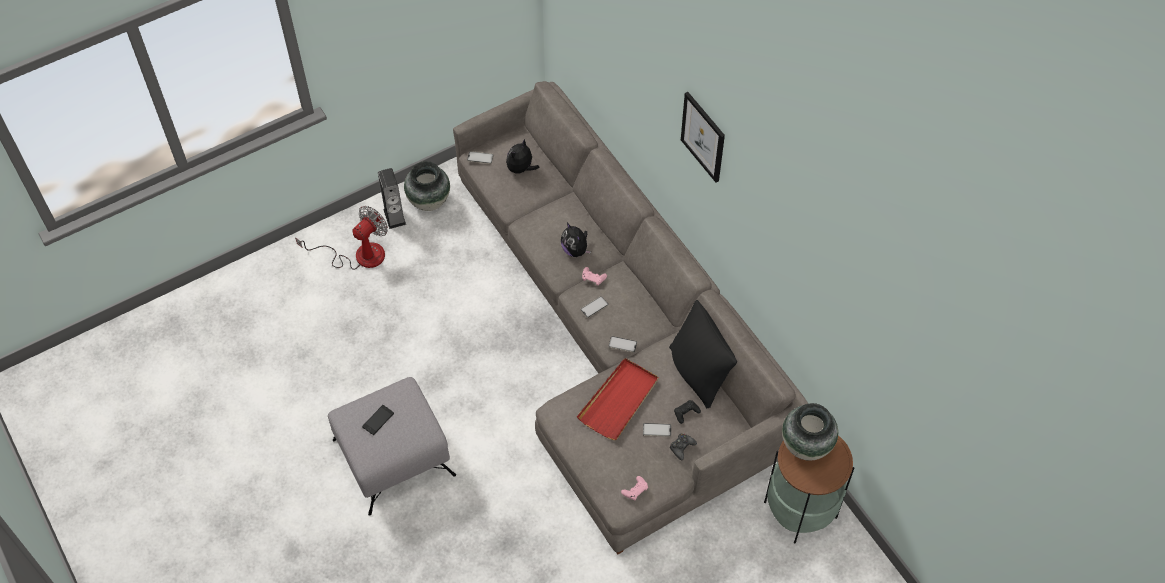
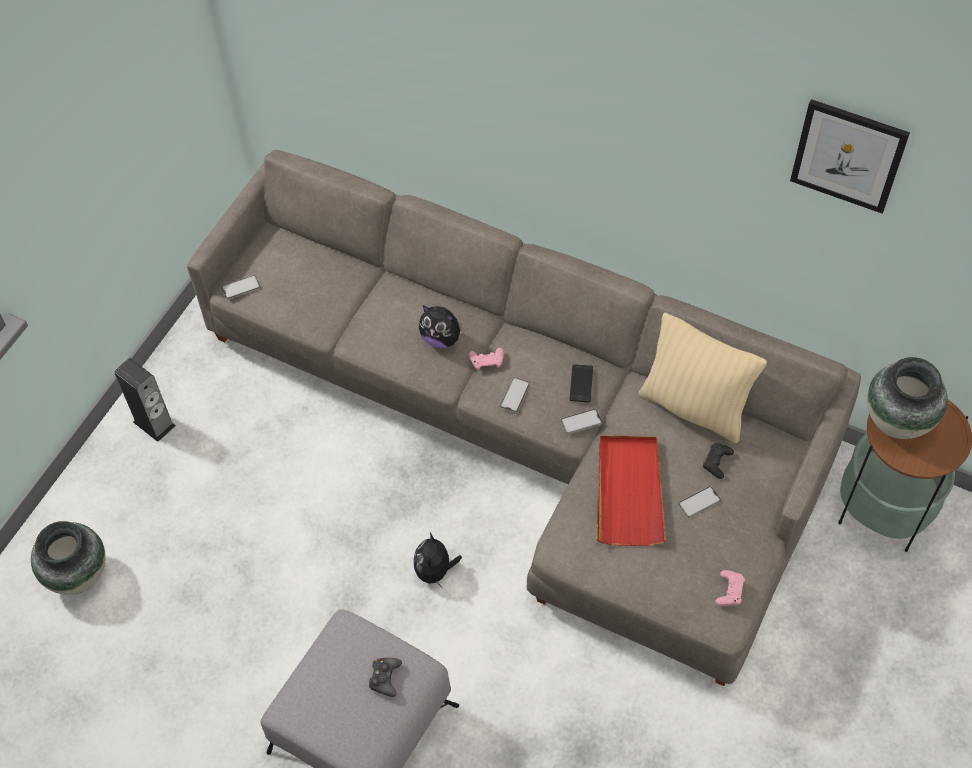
camera: 30 degrees left, 0 degrees up
fan [295,206,388,270] -> none
phone [362,405,394,435] -> phone moved to [569,364,593,402]
vase [404,161,450,211] -> vase moved to [31,521,106,595]
plush toy [506,139,540,174] -> plush toy moved to [413,533,462,587]
black pillow [669,300,737,408] -> beige pillow [639,313,767,444]
black game controller [670,434,697,460] -> black game controller moved to [369,658,402,697]
picture [681,92,725,182] -> picture moved to [790,99,910,214]

